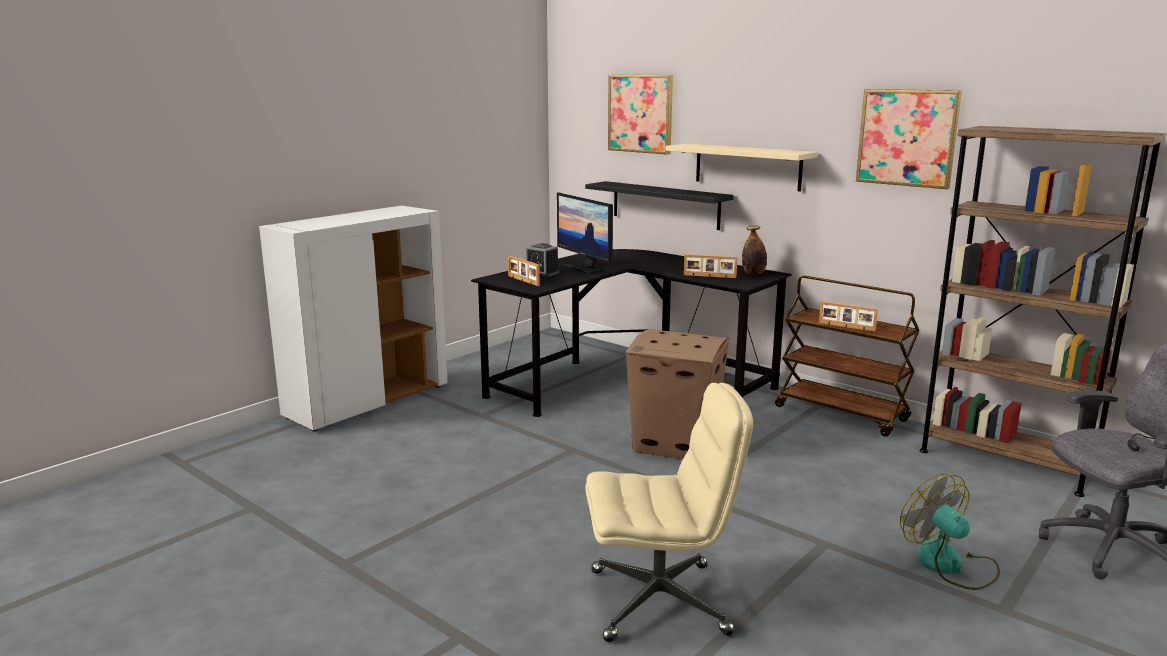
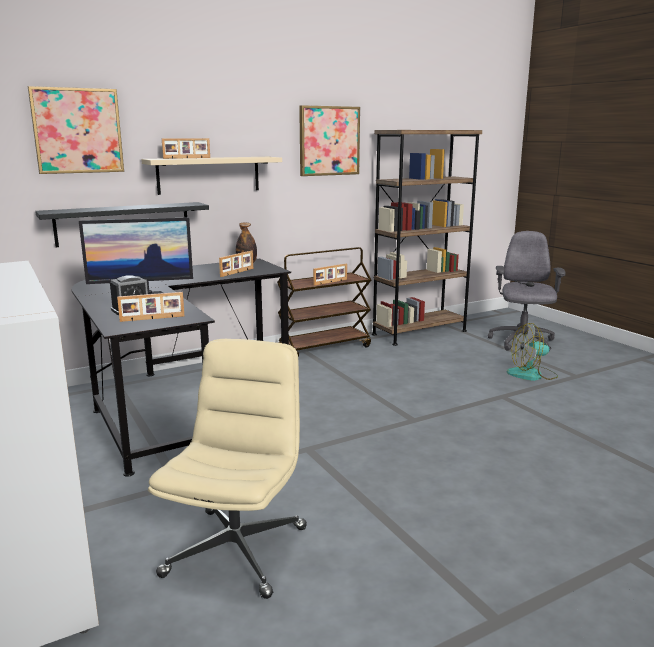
camera: 70 degrees left, 0 degrees up
beige office chair [585,383,753,642] -> beige office chair moved to [148,339,307,599]
cardboard box [625,329,729,459] -> none
none -> picture frame [162,138,210,159]

